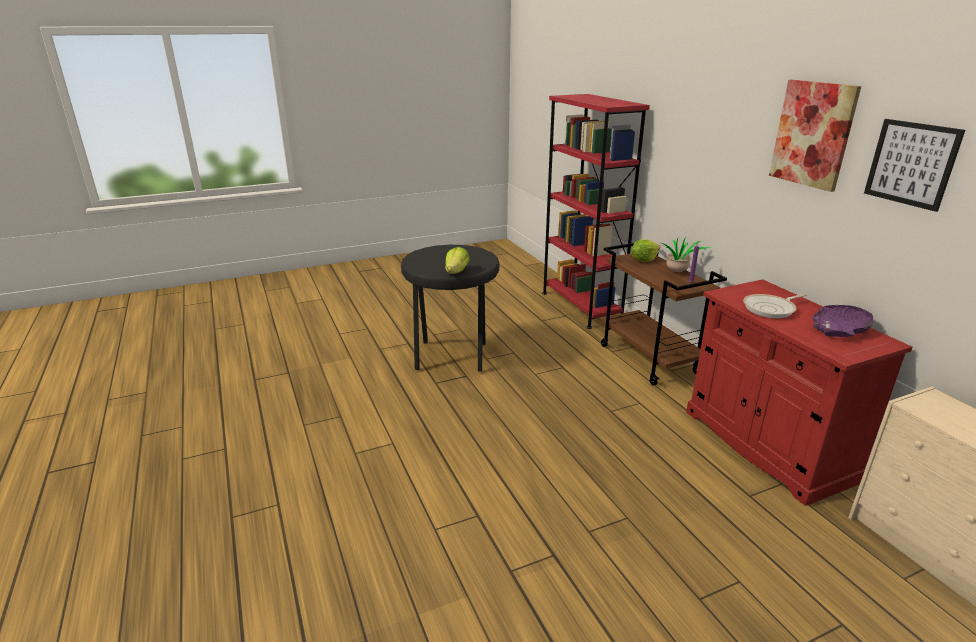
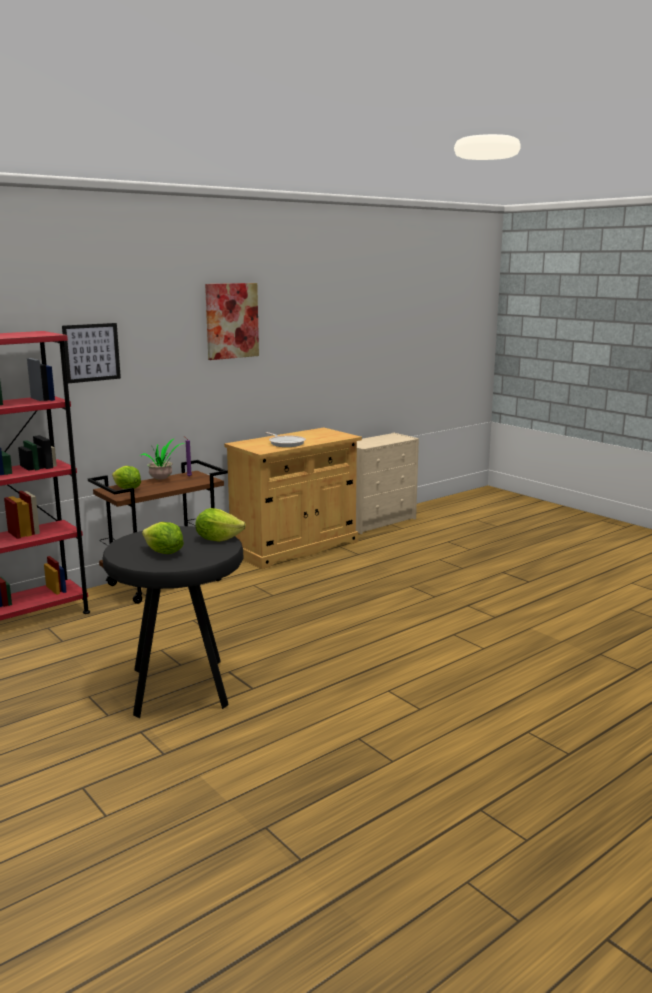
camera: 105 degrees left, 10 degrees down
red cabinet [686,279,912,506] -> beige cabinet [224,428,362,569]
purple bowl [812,305,873,337] -> none
picture [864,119,965,212] -> picture moved to [62,323,121,383]
none -> lettuce [142,522,184,554]

